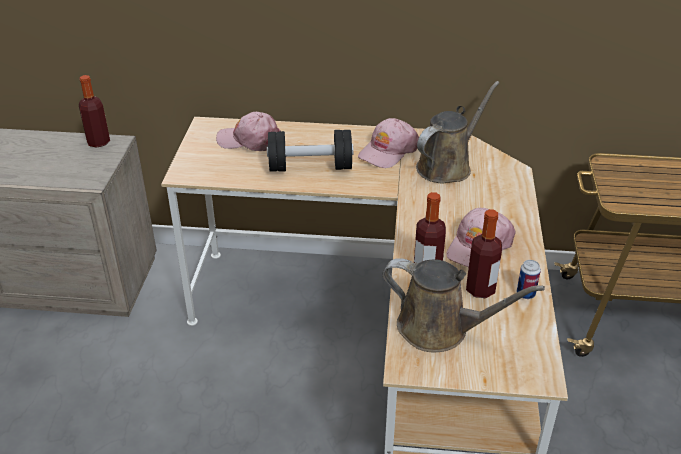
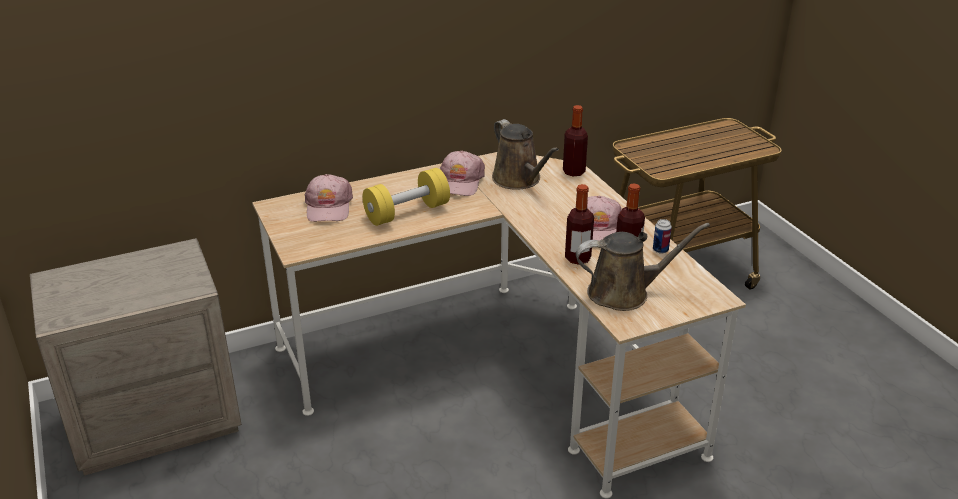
camera: 30 degrees left, 5 degrees down
bottle [79,75,110,148] -> bottle moved to [563,105,588,176]
pink cap [216,112,281,151] -> pink cap turned 75 degrees counterclockwise [305,174,353,222]
black dumbbell [267,130,353,172] -> yellow dumbbell [362,168,450,226]
brown watering can [416,81,500,184] -> brown watering can turned 135 degrees clockwise [492,119,559,190]

